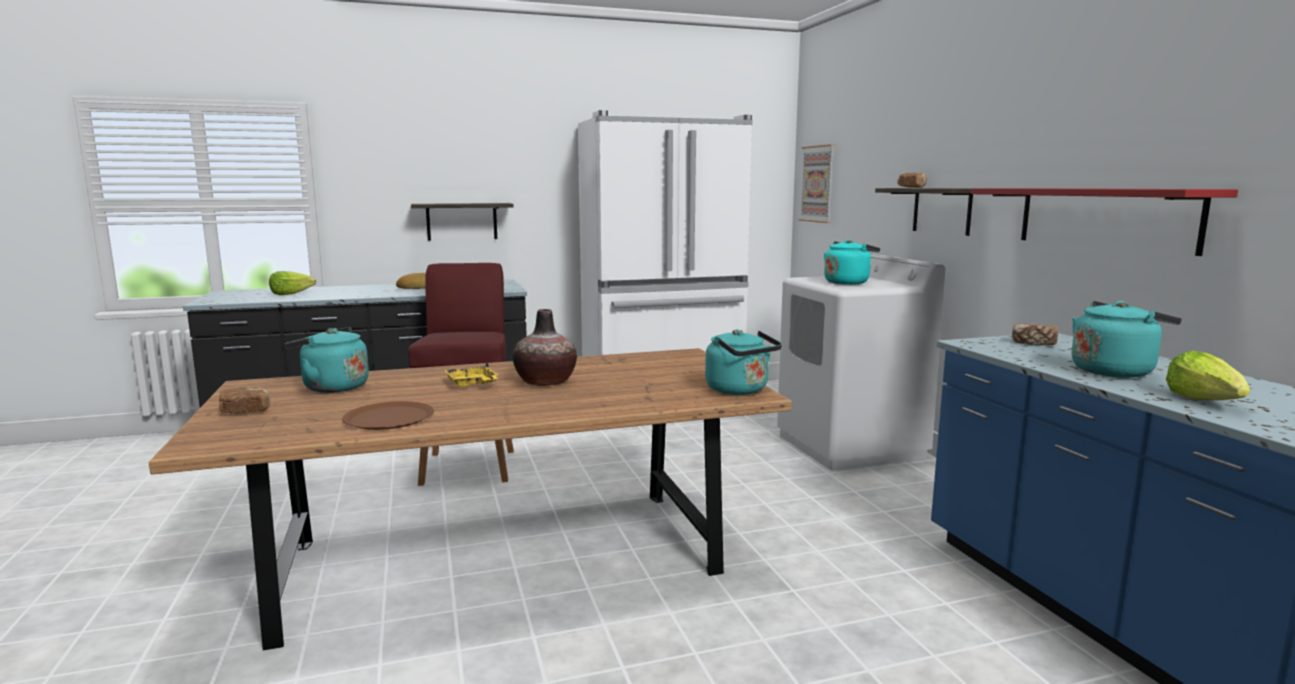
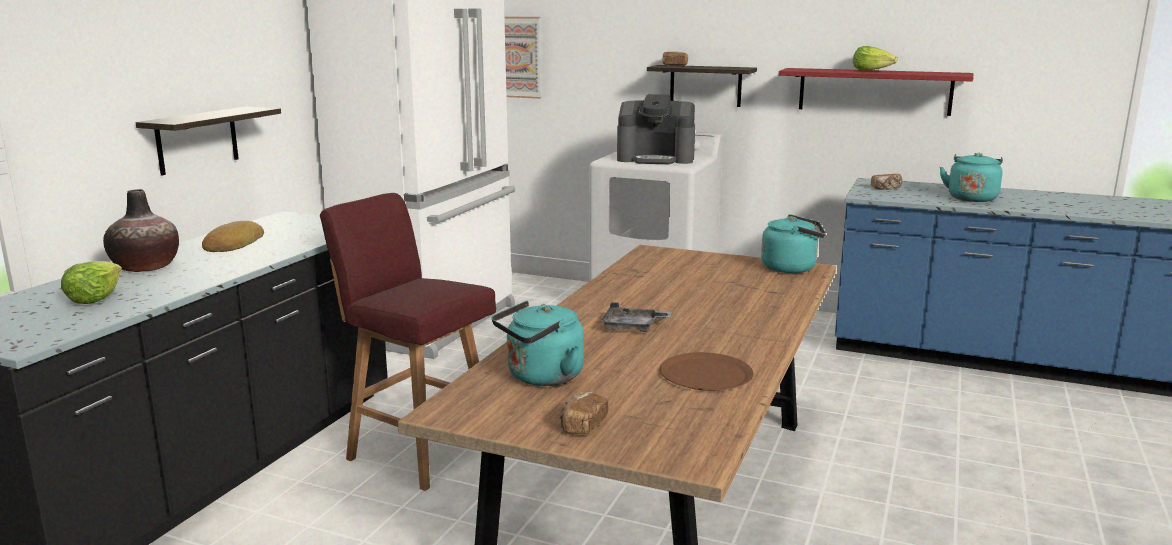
camera: 50 degrees left, 5 degrees up
yellow tray [444,362,498,387] -> grey tray [600,302,672,332]
vase [513,309,577,386] -> vase moved to [103,189,179,272]
turquoise kettle [824,240,880,285] -> coffee machine [617,94,695,164]
lettuce [1166,351,1250,400] -> lettuce moved to [853,46,898,71]

